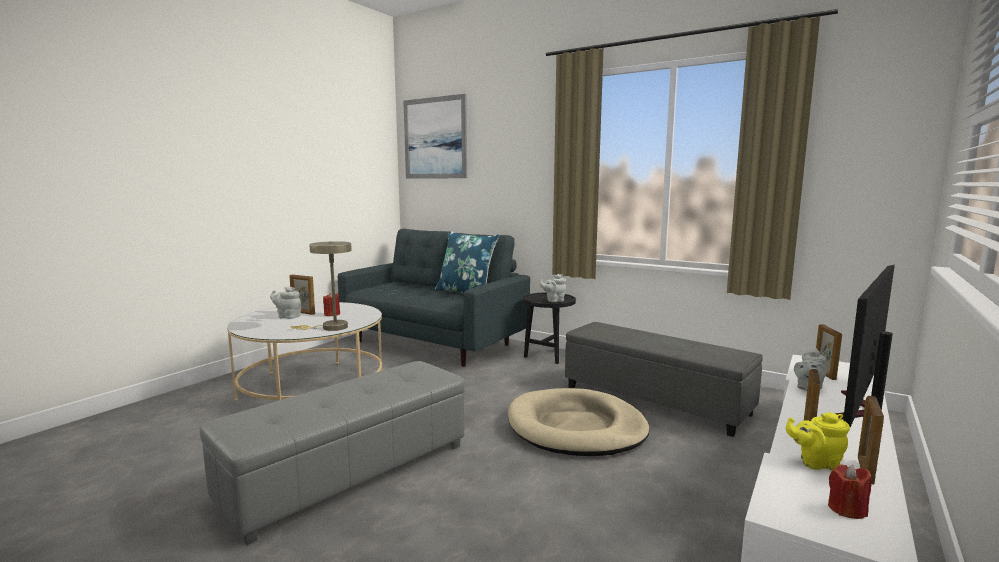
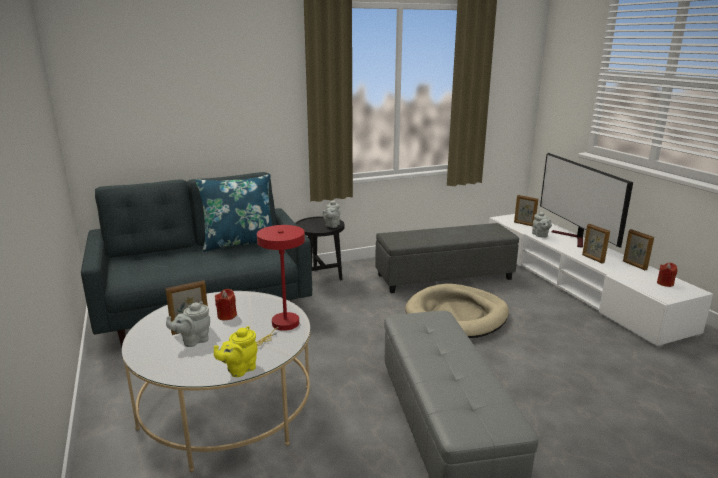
camera: 55 degrees left, 10 degrees up
beige table lamp [290,241,352,331] -> red table lamp [256,225,305,346]
picture [403,94,467,179] -> none
yellow teapot [786,412,850,470] -> yellow teapot moved to [214,326,257,377]

